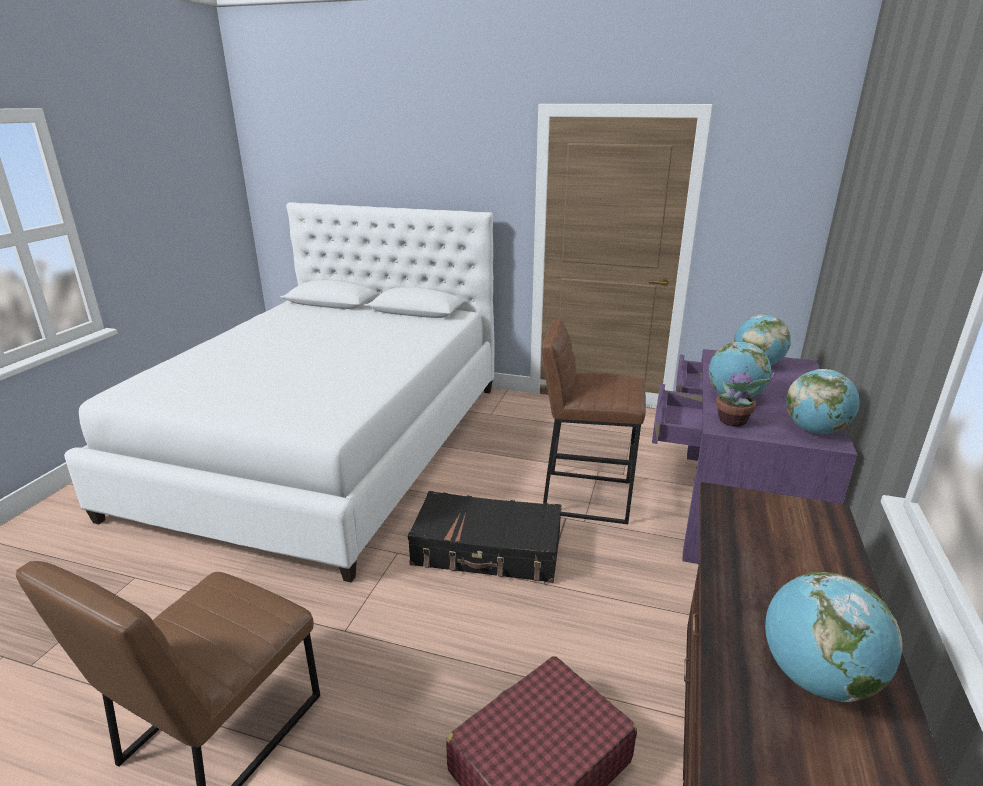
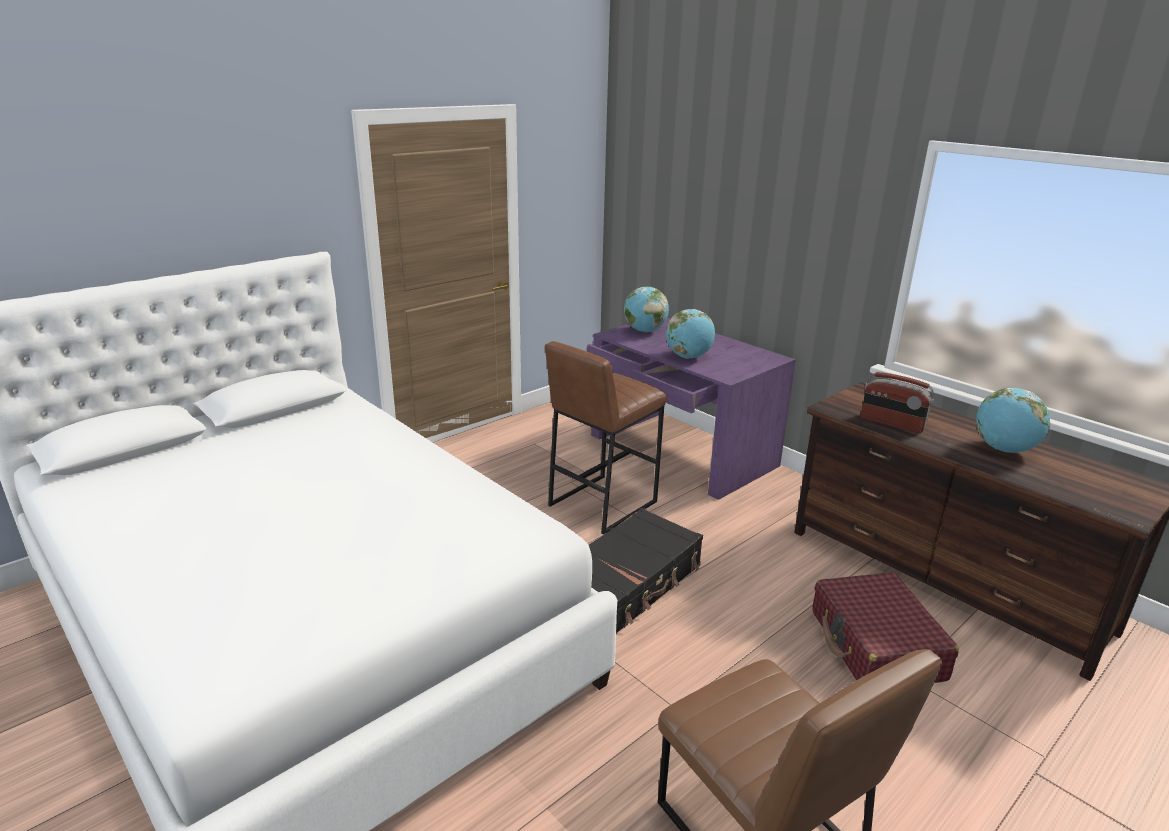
camera: 60 degrees left, 0 degrees up
potted plant [716,366,775,427] -> none
globe [786,369,860,434] -> none
none -> radio [861,372,934,433]

